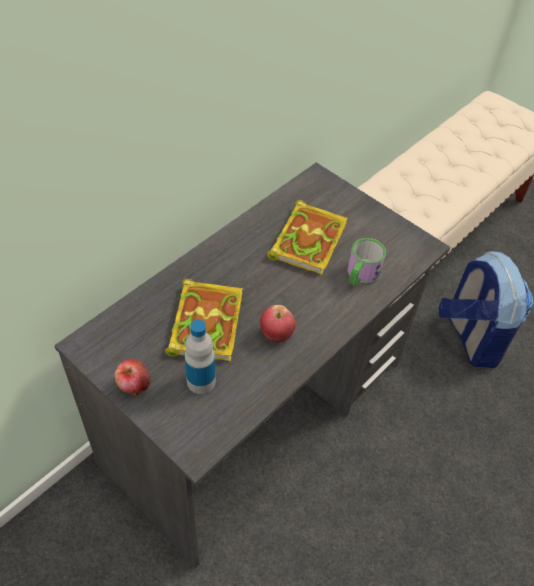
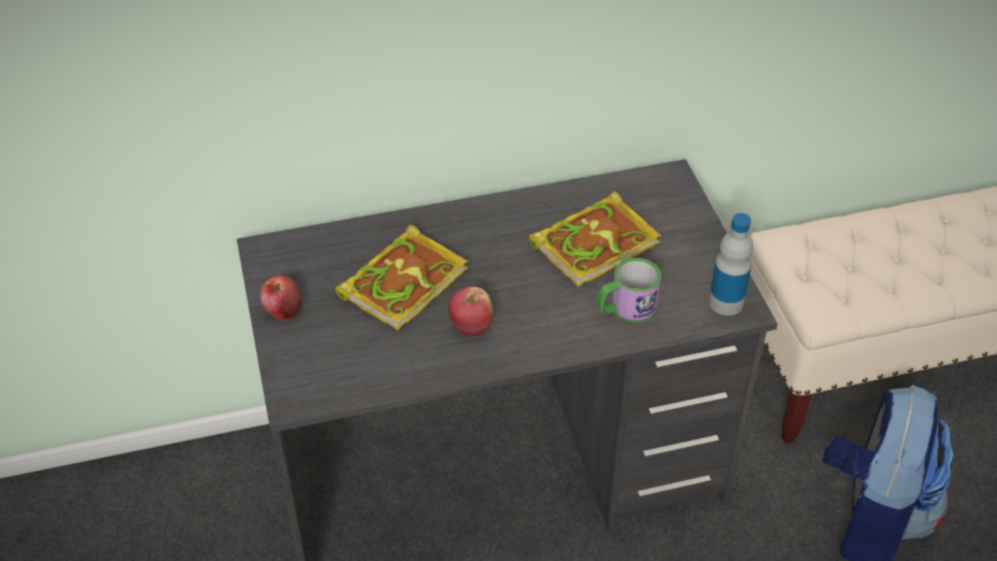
camera: 35 degrees right, 5 degrees down
bottle [185,319,216,394] -> bottle moved to [709,213,753,316]

